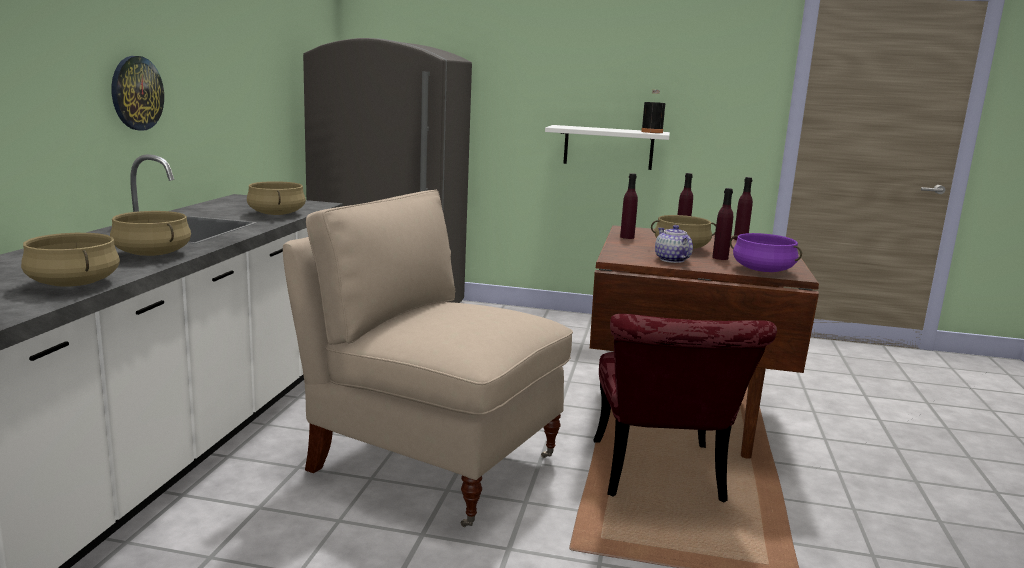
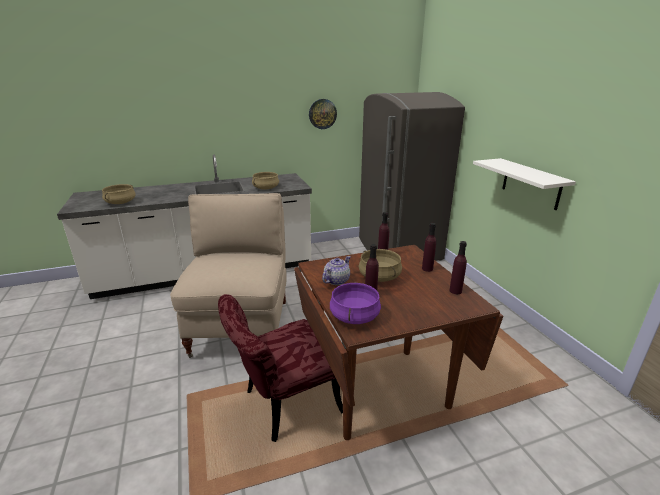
camera: 60 degrees right, 10 degrees up
beige cooking pot [110,211,191,256] -> none
wall clock [111,56,164,131] -> wall clock moved to [309,99,337,129]
black bottle [641,90,665,133] -> none

